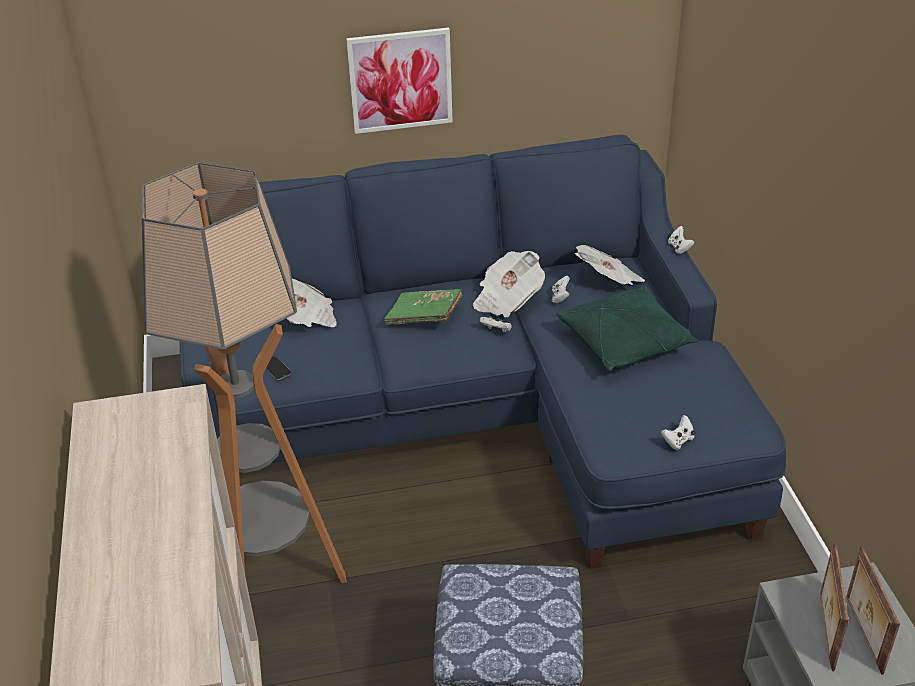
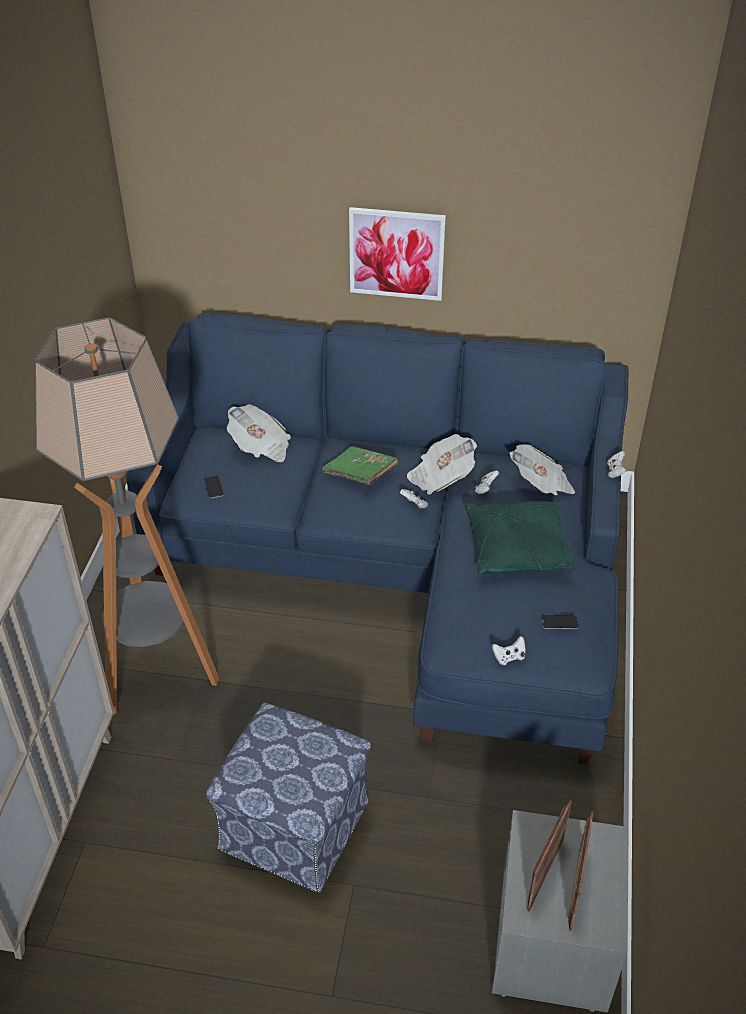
camera: 20 degrees right, 5 degrees up
none -> phone [541,615,578,629]

